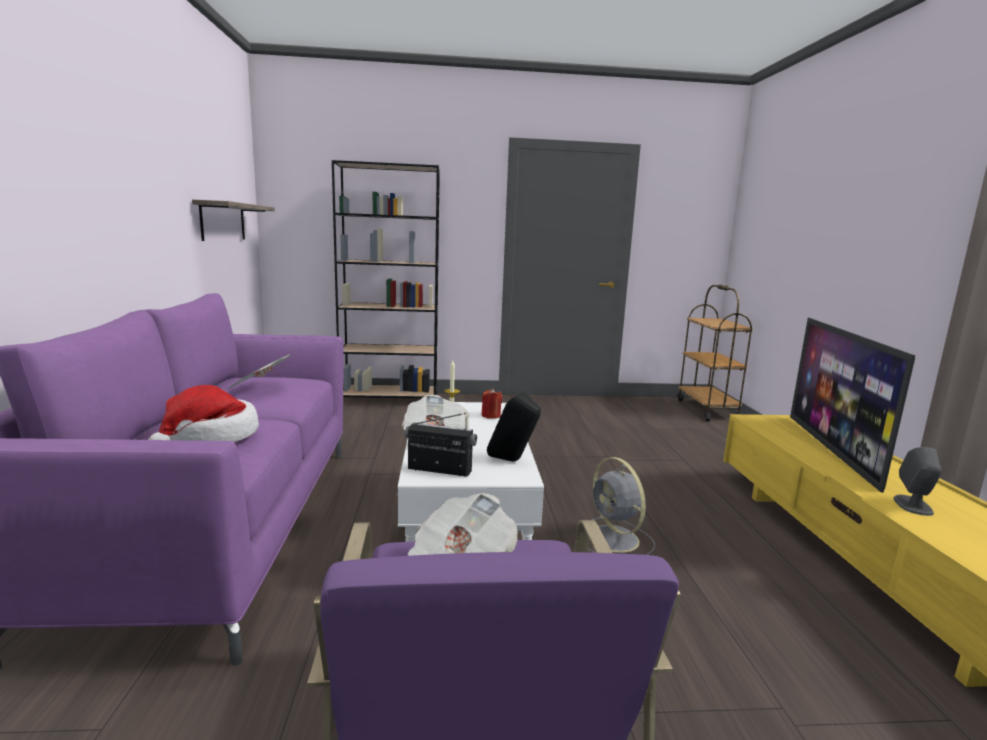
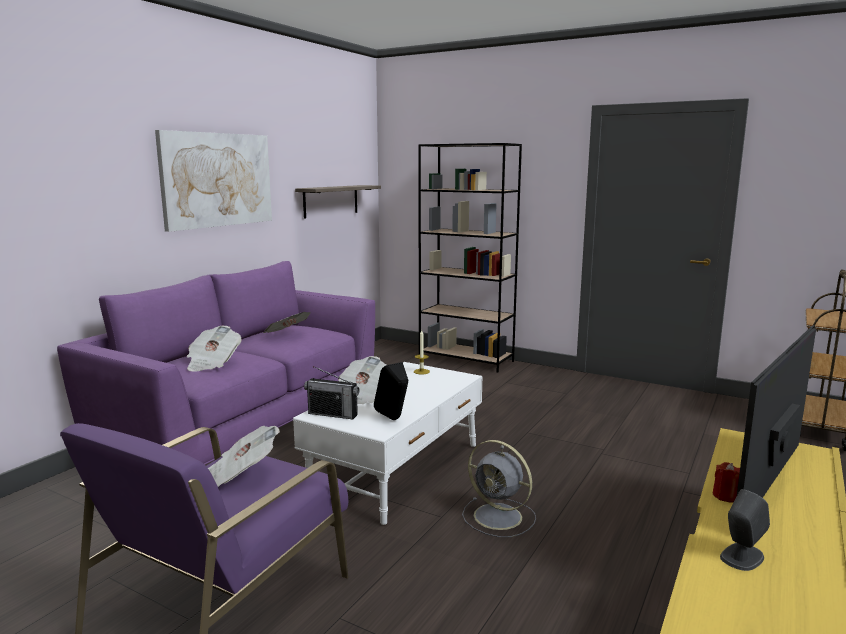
camera: 35 degrees right, 0 degrees up
hat [148,385,259,442] -> newspaper [186,326,242,372]
radio [405,413,477,477] -> radio turned 150 degrees clockwise [304,366,360,419]
red candle [481,388,503,419] -> red candle moved to [713,462,740,503]
grey fan [588,457,655,555] -> grey fan turned 60 degrees counterclockwise [462,440,536,537]
none -> picture [155,130,272,232]

